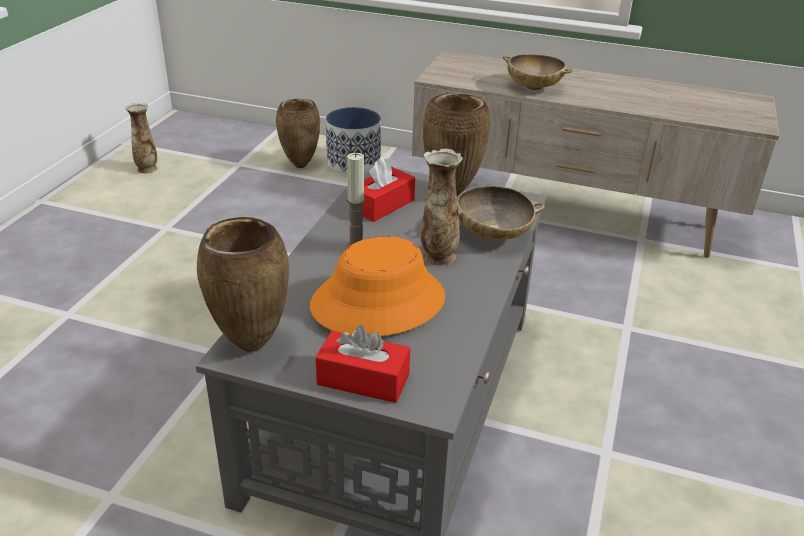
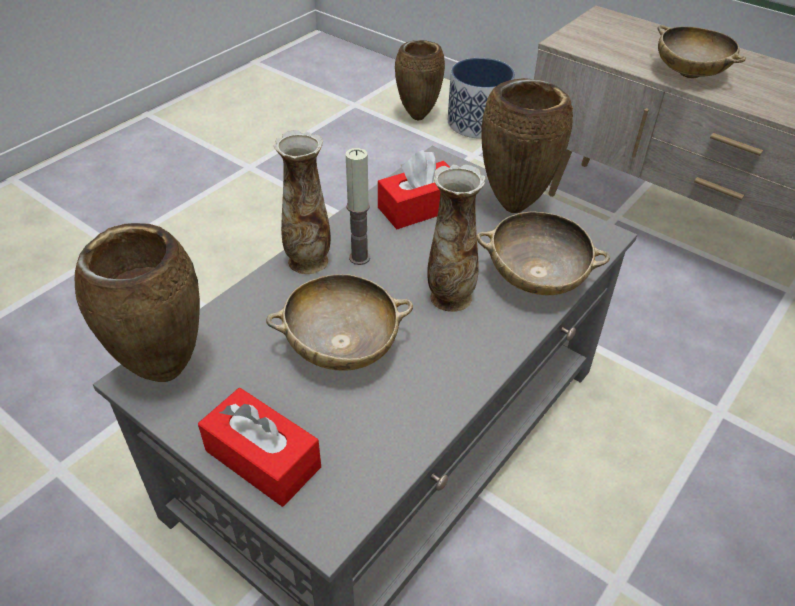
camera: 20 degrees right, 10 degrees up
vase [126,103,157,173] -> vase moved to [273,130,331,274]
orange hat [310,236,445,336] -> beige bowl [266,274,413,371]

